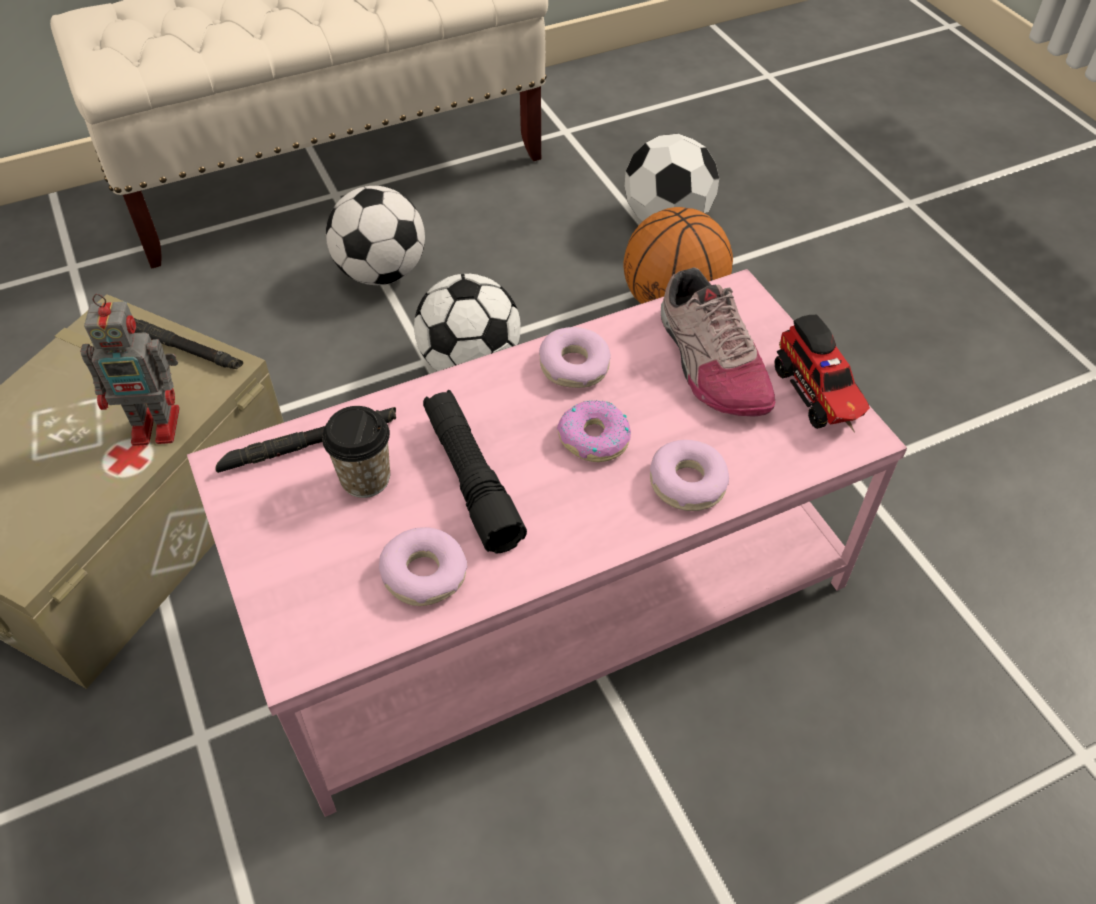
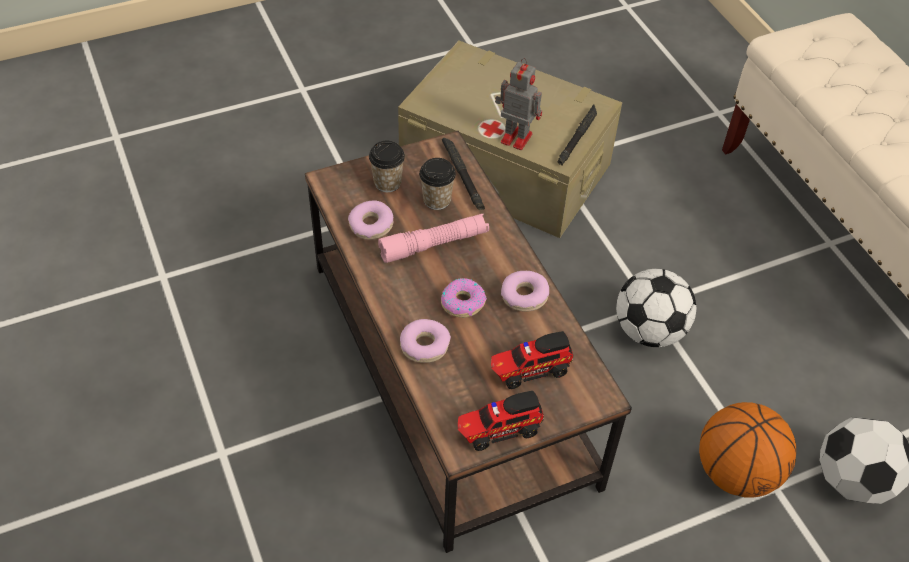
camera: 90 degrees right, 0 degrees up
toy robot [80,294,180,446] -> toy robot turned 120 degrees clockwise [495,58,542,150]
pink coffee table [187,269,907,817] -> brown coffee table [305,131,632,553]
football [326,186,425,285] -> none
black flashlight [423,390,527,553] -> pink flashlight [378,214,489,263]
shoe [661,267,775,417] -> toy truck [491,331,573,389]
none -> cup [369,141,405,192]

